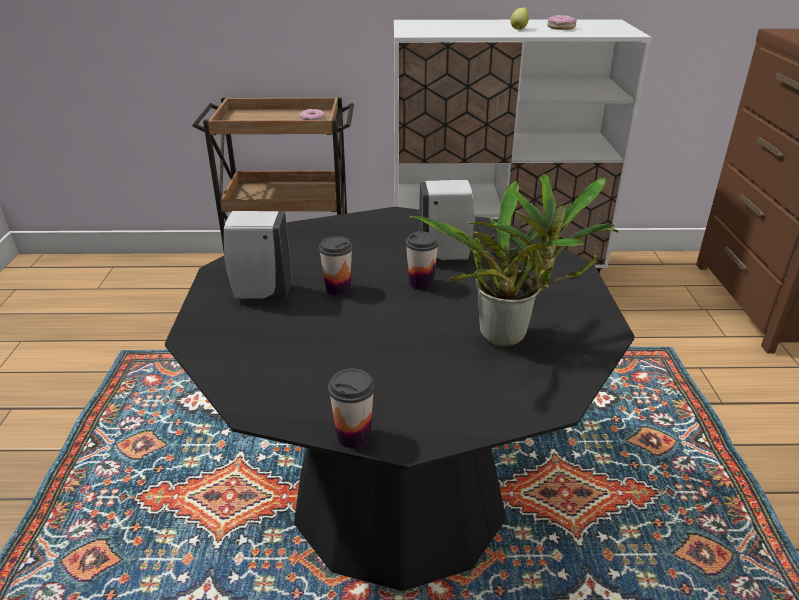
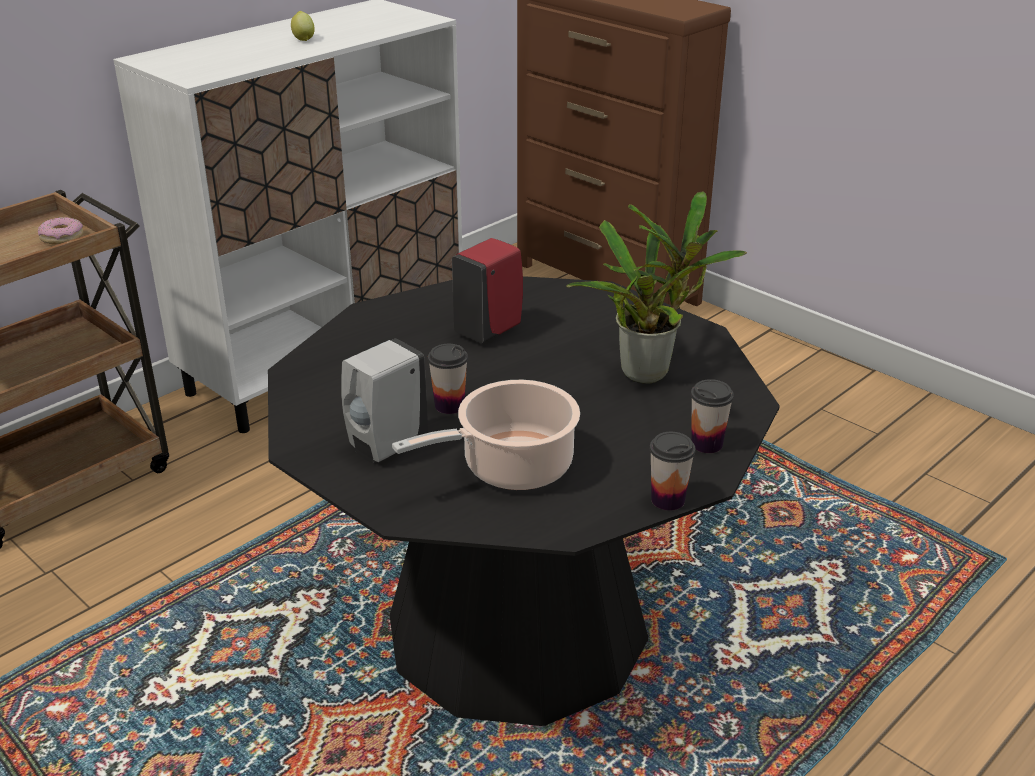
camera: 45 degrees left, 0 degrees up
cup [405,232,439,290] -> cup moved to [691,379,734,453]
white soap dispenser [419,180,475,260] -> red soap dispenser [452,238,523,343]
donut [547,15,577,30] -> none
none -> cooking pot [392,380,580,490]

